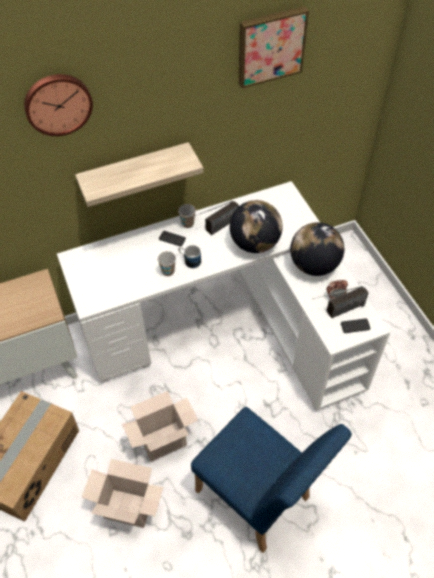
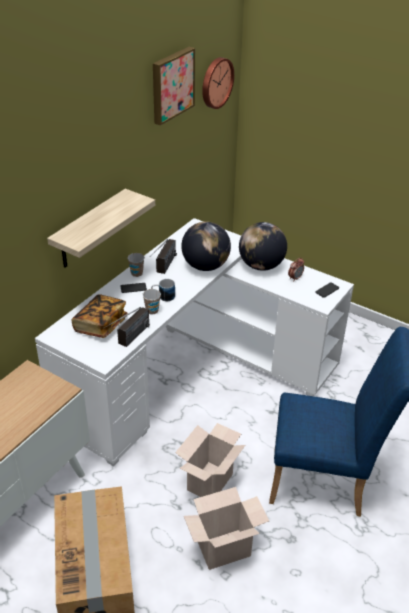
camera: 35 degrees left, 15 degrees down
wall clock [24,74,93,136] -> wall clock moved to [202,57,234,109]
radio [312,286,369,318] -> radio moved to [103,307,150,347]
none -> book [71,294,128,338]

